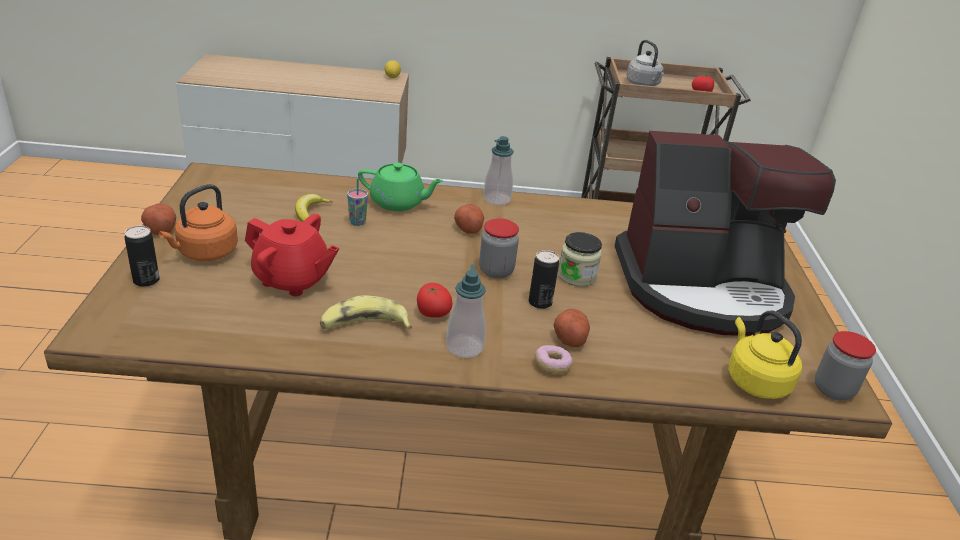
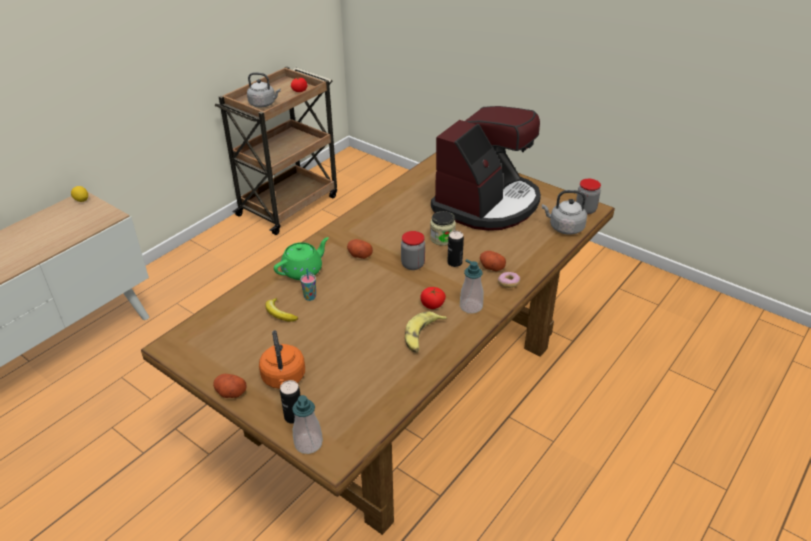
camera: 50 degrees left, 5 degrees up
red teapot [245,214,339,296] -> none
soap dispenser [483,136,514,205] -> soap dispenser moved to [292,395,323,454]
yellow kettle [728,310,802,399] -> grey kettle [542,190,587,235]

